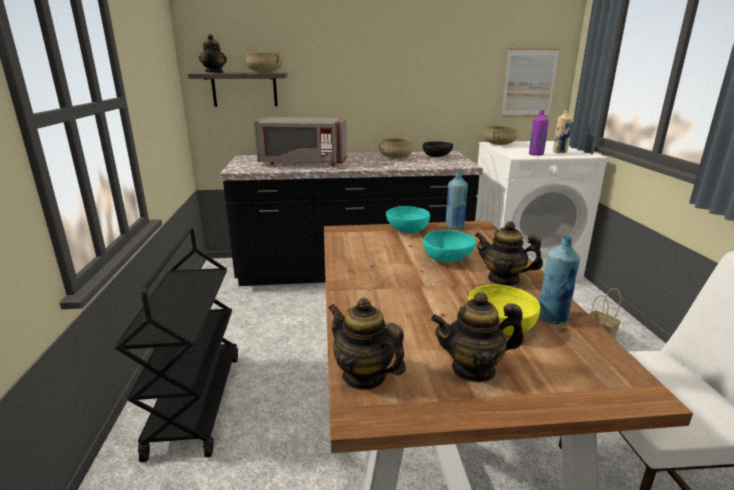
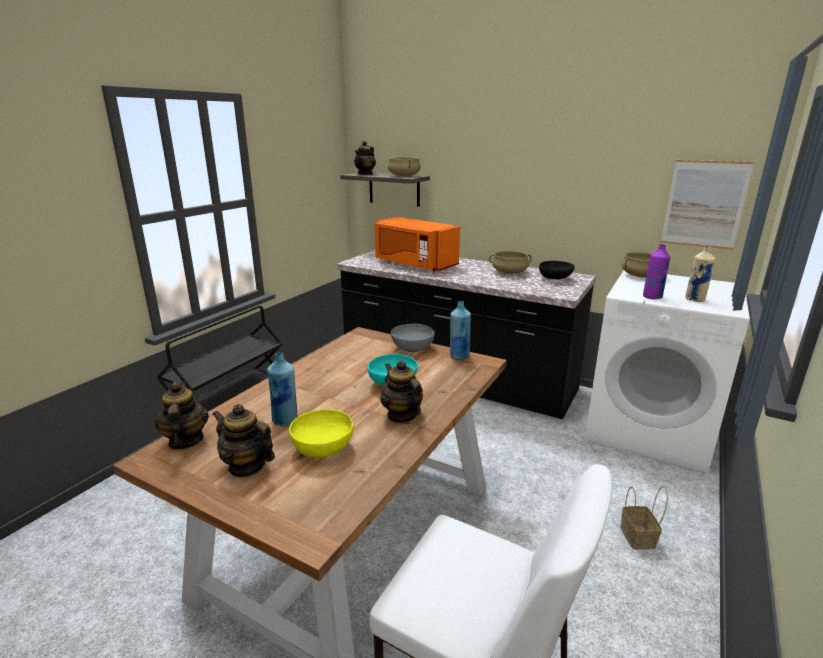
camera: 35 degrees right, 0 degrees up
grey microwave [254,117,347,166] -> orange microwave [375,217,460,272]
turquoise bowl [386,206,430,233] -> grey bowl [391,324,435,352]
blue bottle [539,236,580,324] -> blue bottle moved to [267,352,298,427]

